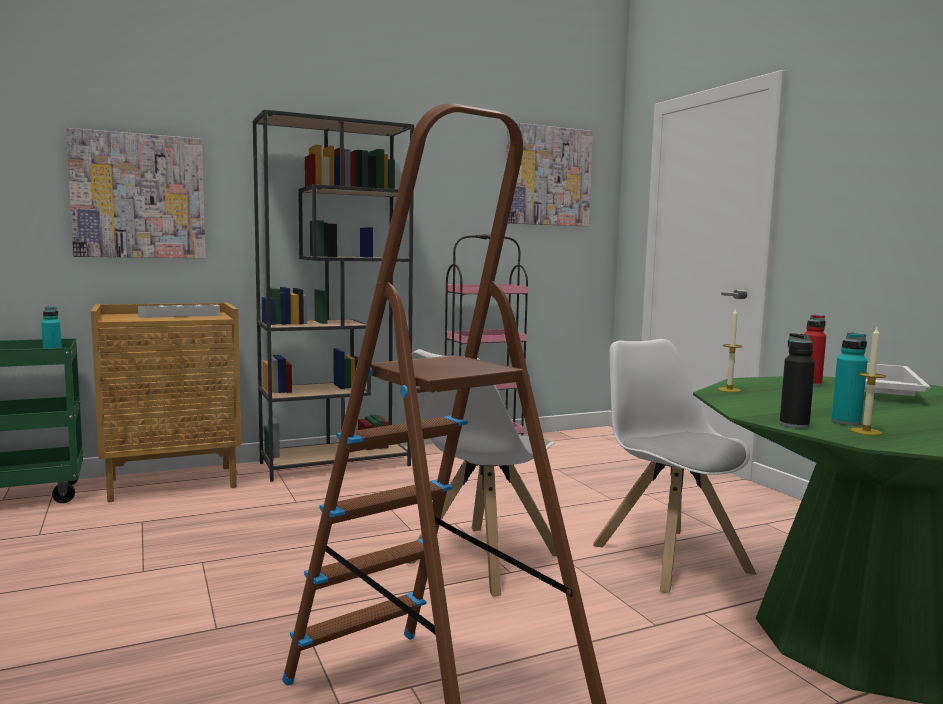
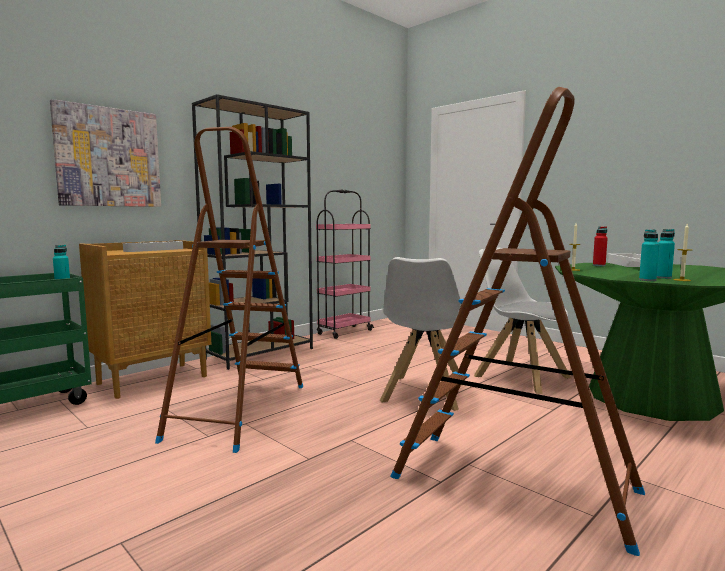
camera: 20 degrees left, 0 degrees up
picture [506,123,593,226] -> none
black bottle [779,333,815,429] -> turquoise bottle [639,230,659,281]
none -> brown step ladder [155,127,303,453]

